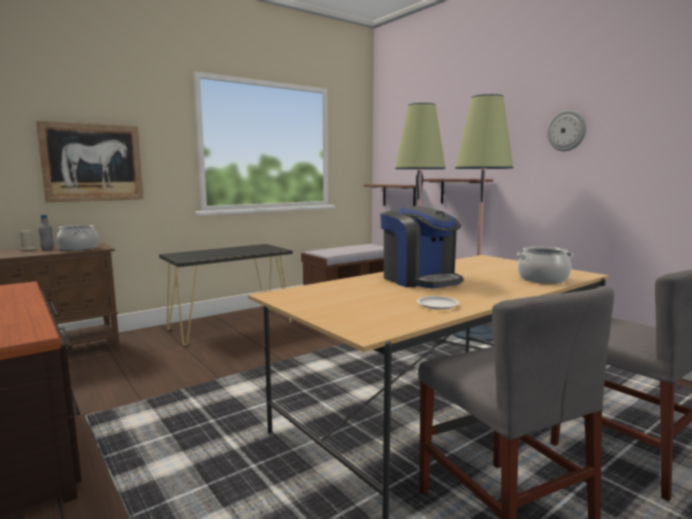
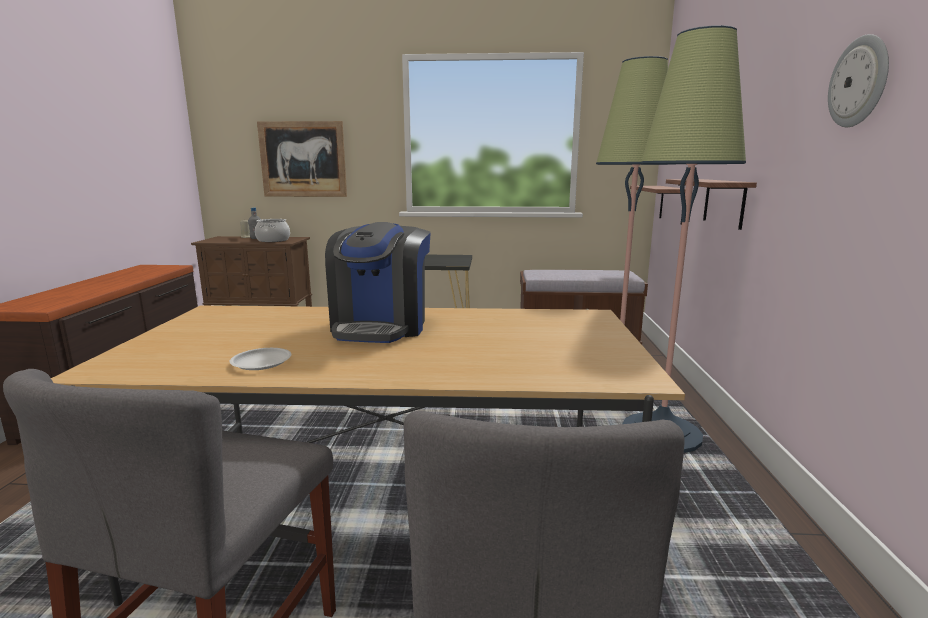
camera: 40 degrees right, 5 degrees up
cooking pot [516,247,574,284] -> none

